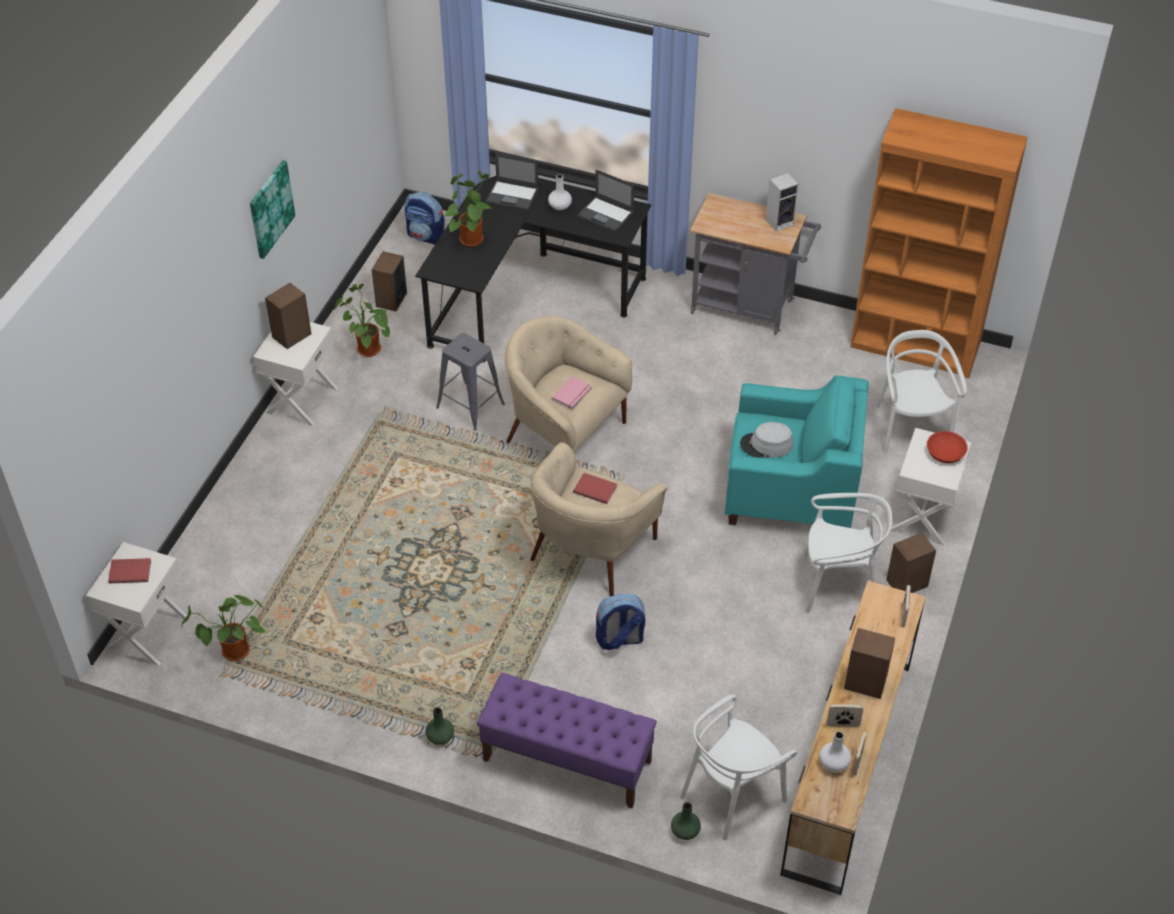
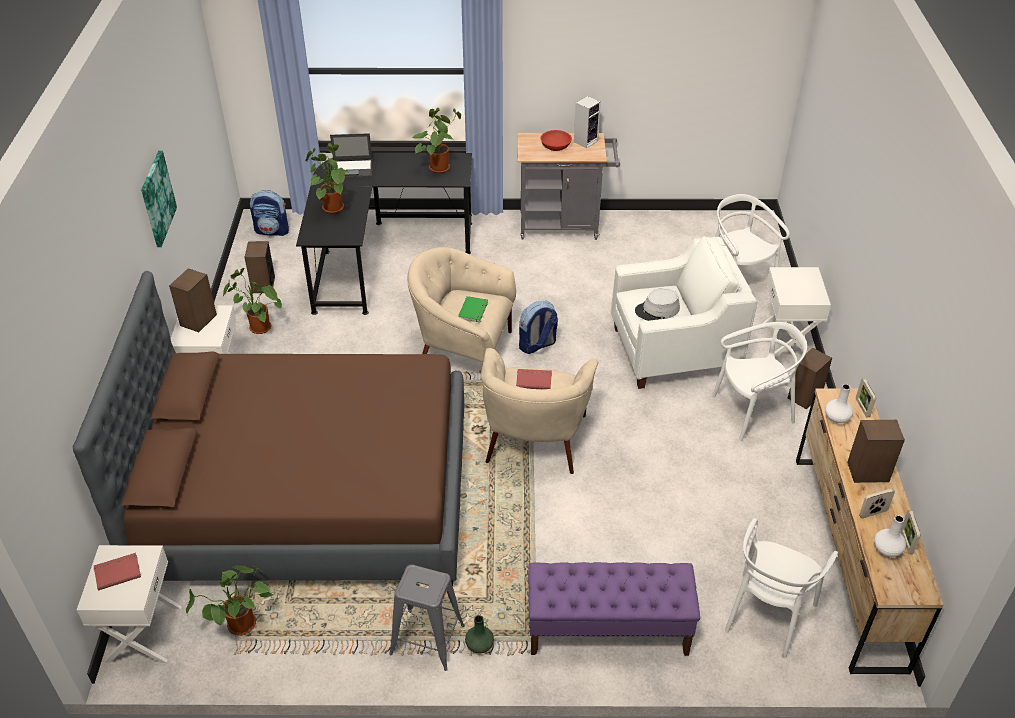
camera: 20 degrees left, 5 degrees down
grey stool [436,333,505,431] -> grey stool moved to [389,564,465,671]
white vase [548,174,572,210] -> white vase moved to [825,384,853,423]
pink book [552,377,592,409] -> green book [458,296,488,322]
laptop [577,170,634,232] -> potted plant [412,108,462,173]
backpack [596,594,645,650] -> backpack moved to [519,301,558,354]
green vase [671,802,701,840] -> none
turquoise armchair [725,375,869,528] -> white armchair [611,236,757,389]
orange bookcase [850,108,1028,378] -> none
red bowl [927,431,968,464] -> red bowl moved to [540,130,572,151]
none -> brown bed [73,271,464,586]

